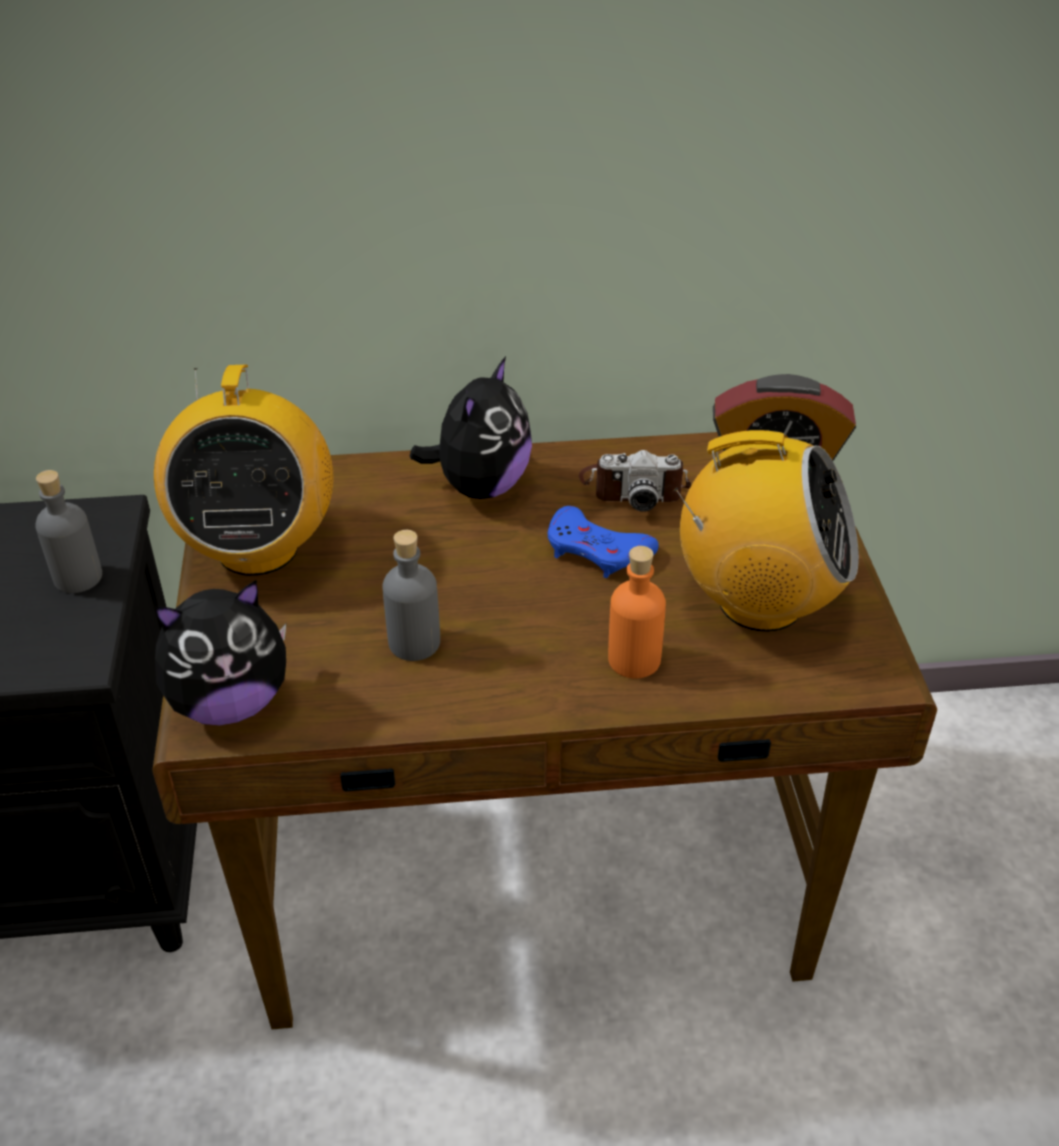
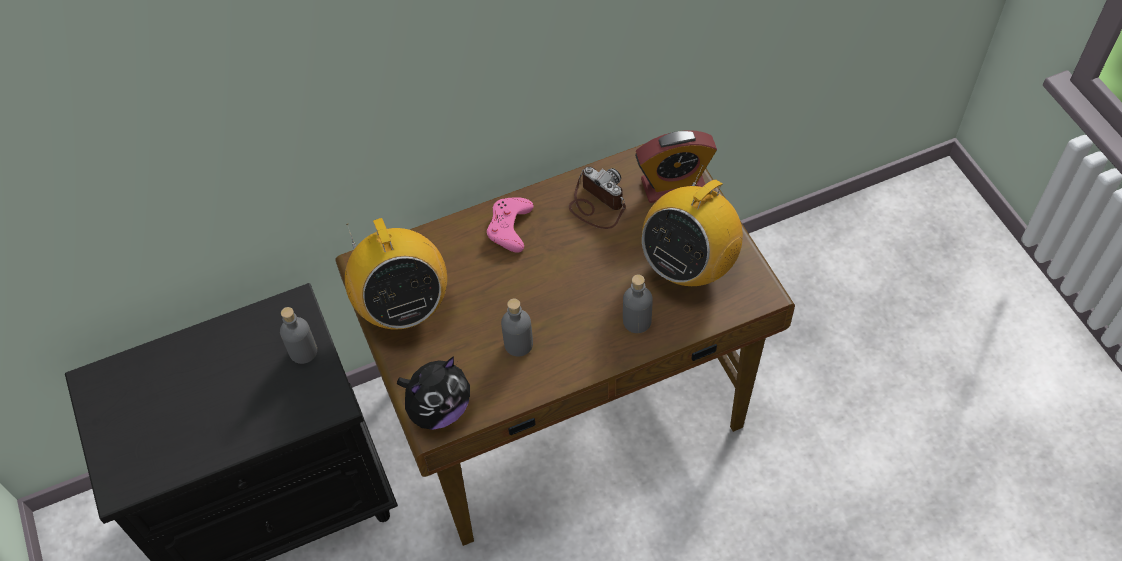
camera: 15 degrees left, 15 degrees up
plush toy [409,356,532,499] -> pink game controller [487,197,534,253]
blue game controller [548,506,659,578] -> none
camera [579,450,691,512] -> camera turned 120 degrees counterclockwise [569,167,626,229]
orange bottle [608,546,666,678] -> grey bottle [623,275,652,333]
radio [674,430,859,632] -> radio turned 135 degrees clockwise [642,165,743,286]

